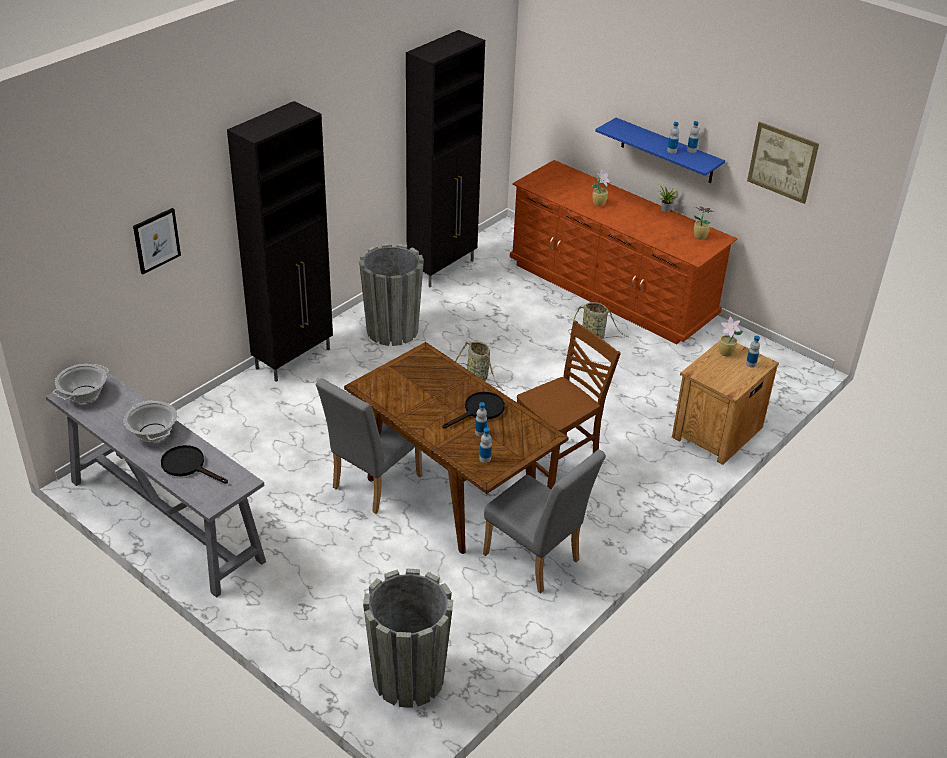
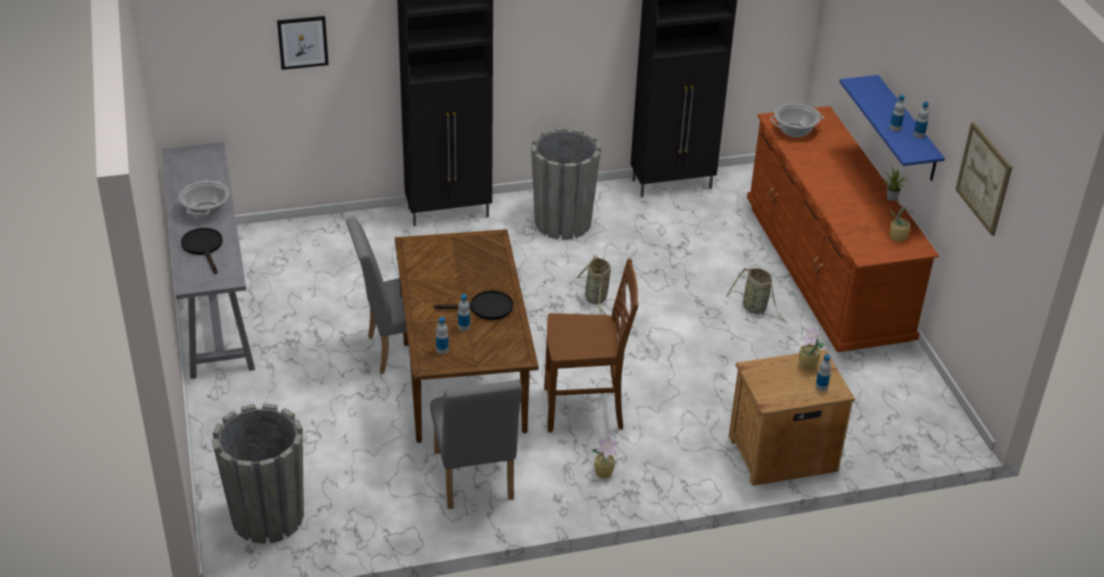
camera: 35 degrees right, 0 degrees up
cooking pot [53,364,109,403] -> cooking pot moved to [770,103,824,138]
potted plant [592,169,611,206] -> potted plant moved to [592,434,620,479]

